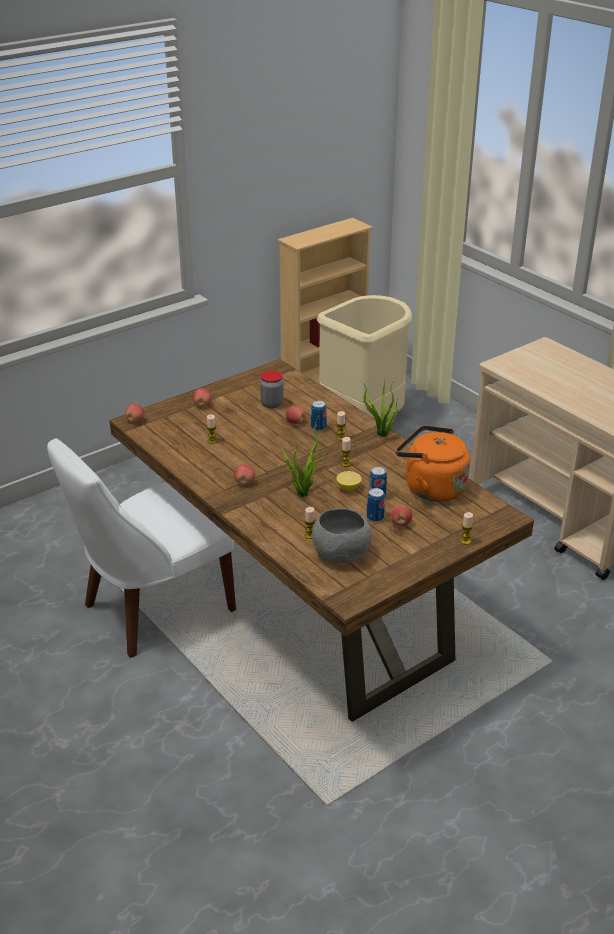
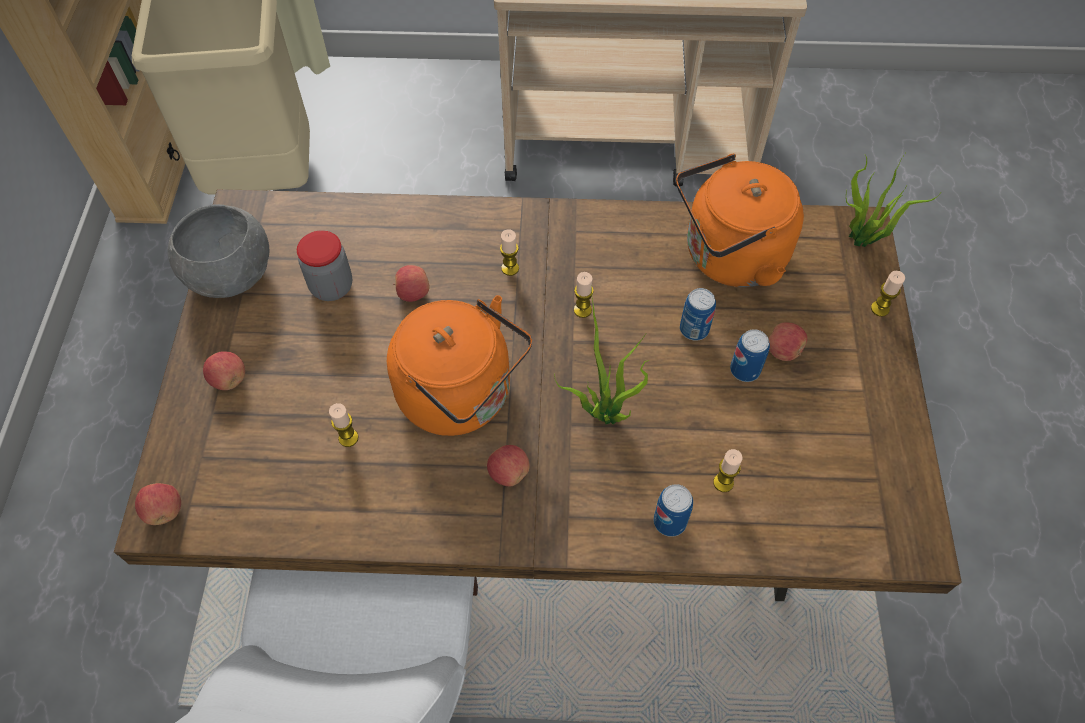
camera: 50 degrees left, 25 degrees up
can [311,401,327,431] -> can moved to [653,484,693,537]
grey bowl [312,508,372,563] -> grey bowl moved to [168,204,270,298]
lemon [336,471,362,491] -> none
potted plant [361,380,400,437] -> potted plant moved to [846,151,941,247]
none -> orange kettle [387,295,532,436]

